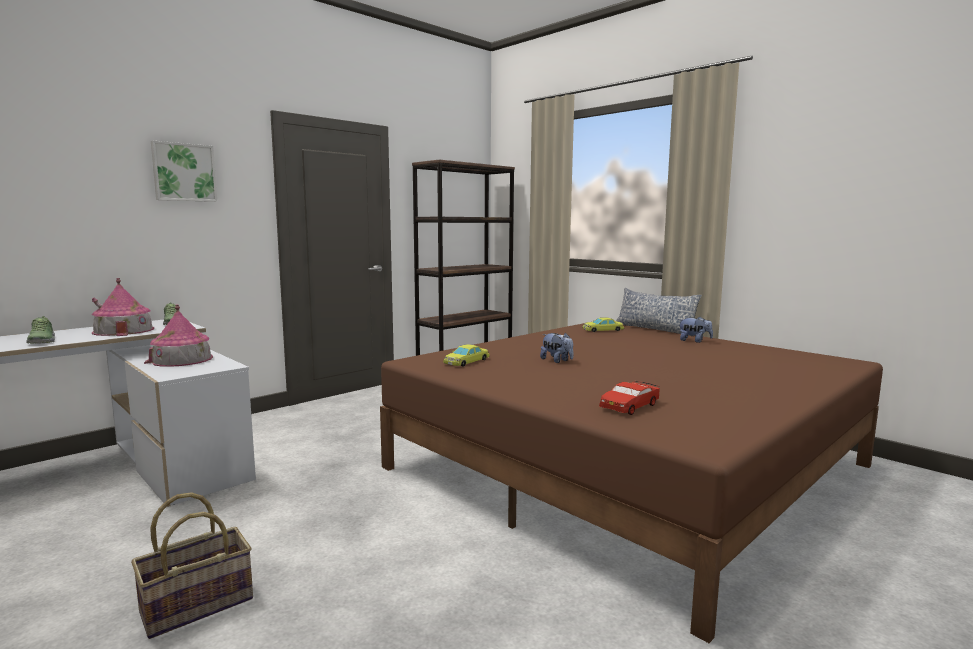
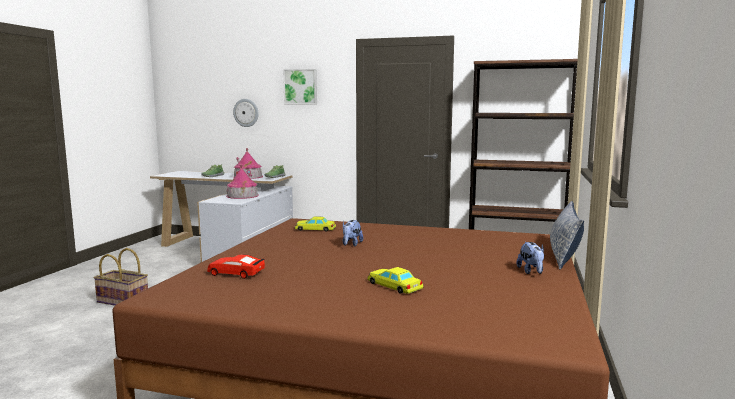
camera: 60 degrees right, 0 degrees up
yellow toy car [583,317,624,332] -> yellow toy car moved to [367,267,424,294]
none -> wall clock [233,99,259,127]

